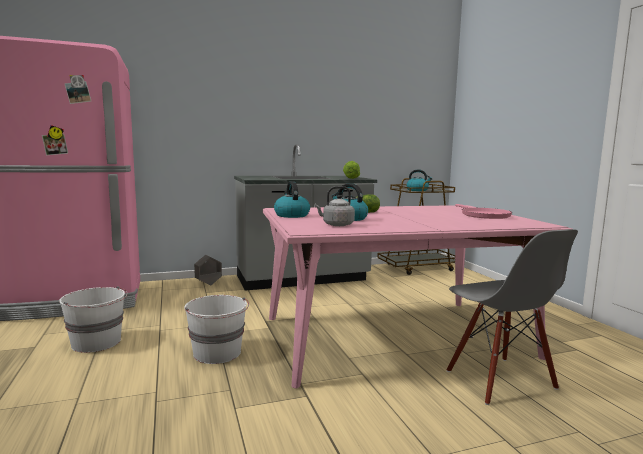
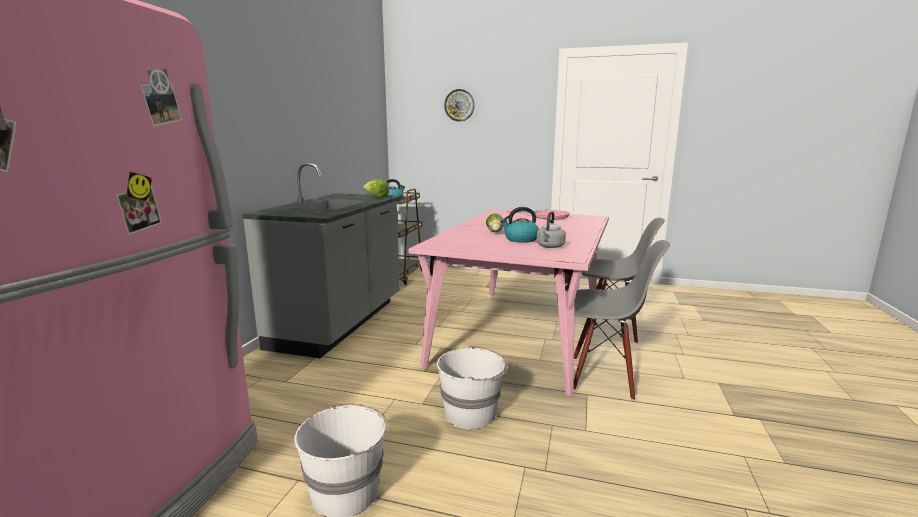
camera: 55 degrees left, 5 degrees up
grey planter [194,255,222,285] -> none
kettle [274,181,310,218] -> none
none -> wall clock [444,89,475,121]
none -> grey chair [574,240,670,401]

